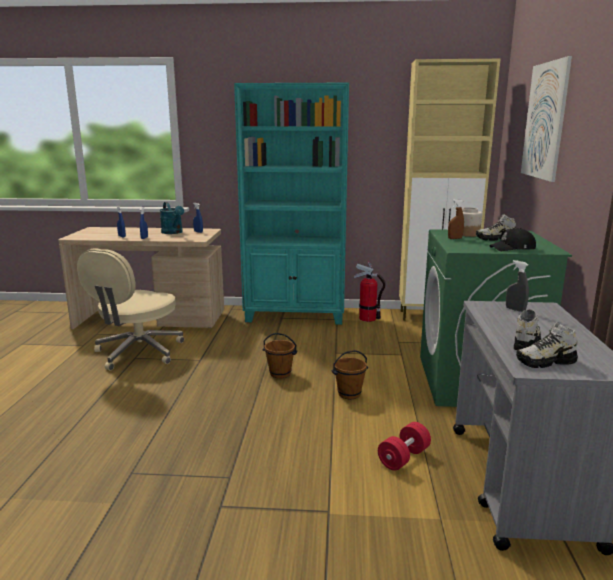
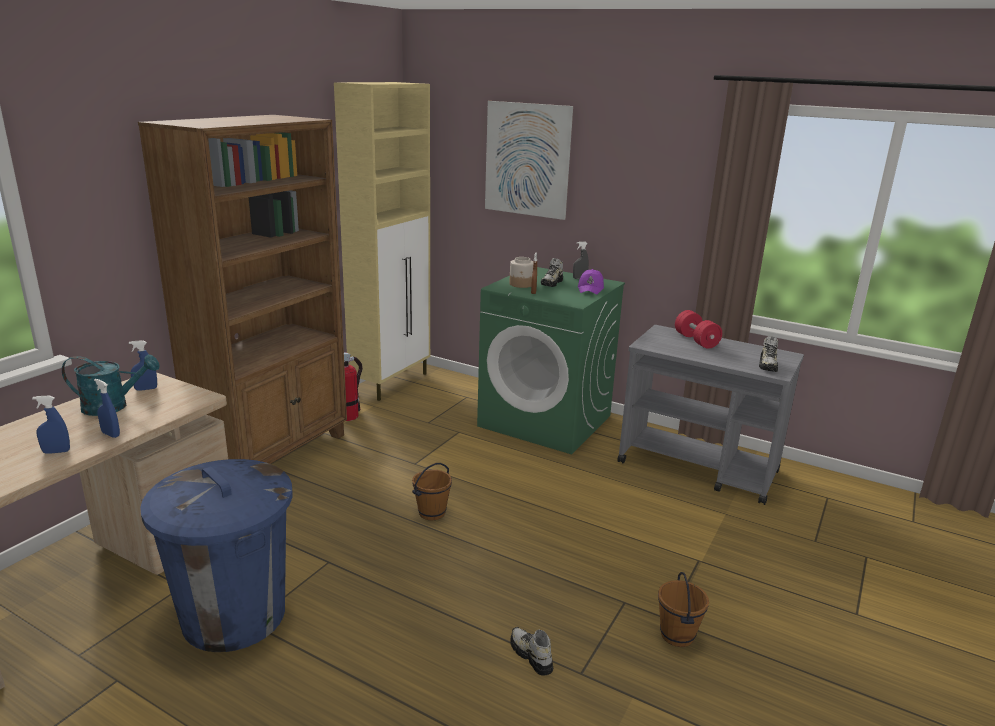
camera: 65 degrees left, 5 degrees up
beige office chair [77,248,184,370] -> blue trash can [140,459,292,652]
turquoise bookcase [234,83,349,325] -> brown bookcase [138,115,347,464]
brown bucket [332,350,368,399] -> brown bucket moved to [658,572,709,647]
red dumbbell [378,422,431,471] -> red dumbbell moved to [675,310,722,349]
black cap [489,228,536,251] -> purple cap [578,269,604,294]
grey spray bottle [506,260,529,312] -> grey spray bottle moved to [573,241,589,279]
shoe [514,309,541,350] -> shoe moved to [510,627,554,676]

